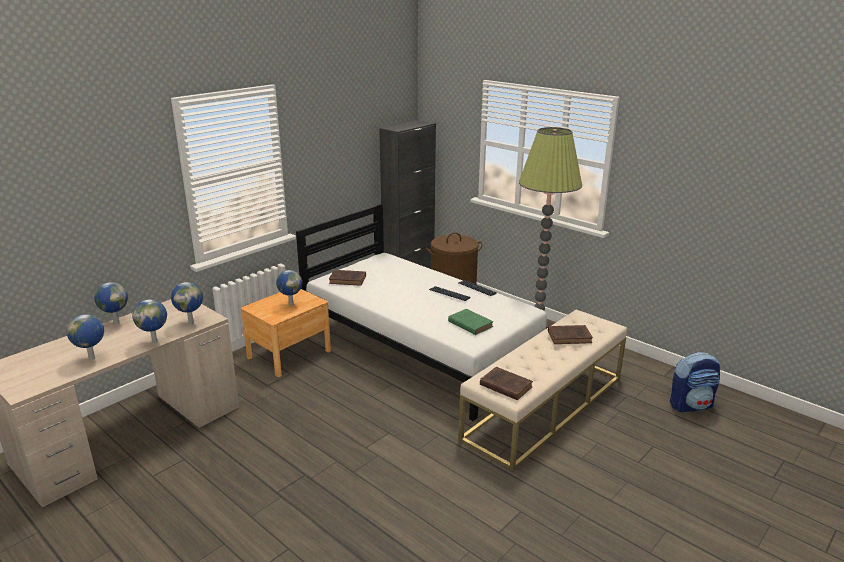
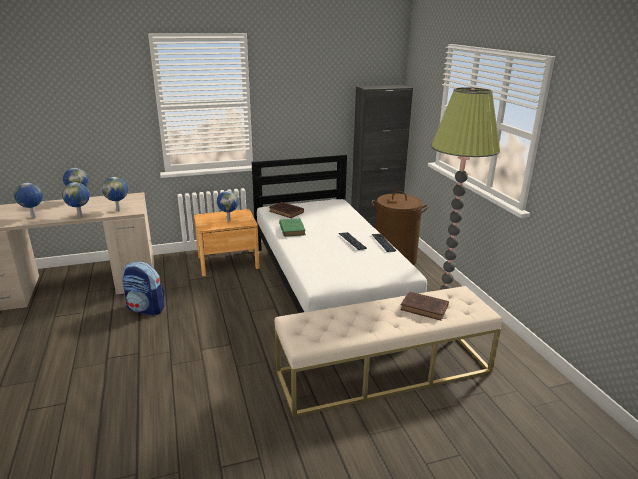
camera: 30 degrees right, 0 degrees up
green book [448,309,493,335] -> green book moved to [279,218,306,237]
brown book [480,367,533,400] -> none
backpack [670,352,720,412] -> backpack moved to [122,261,165,316]

